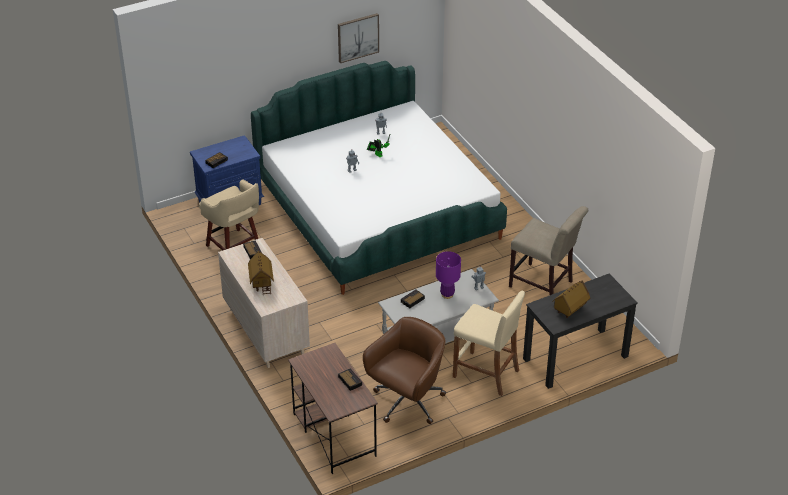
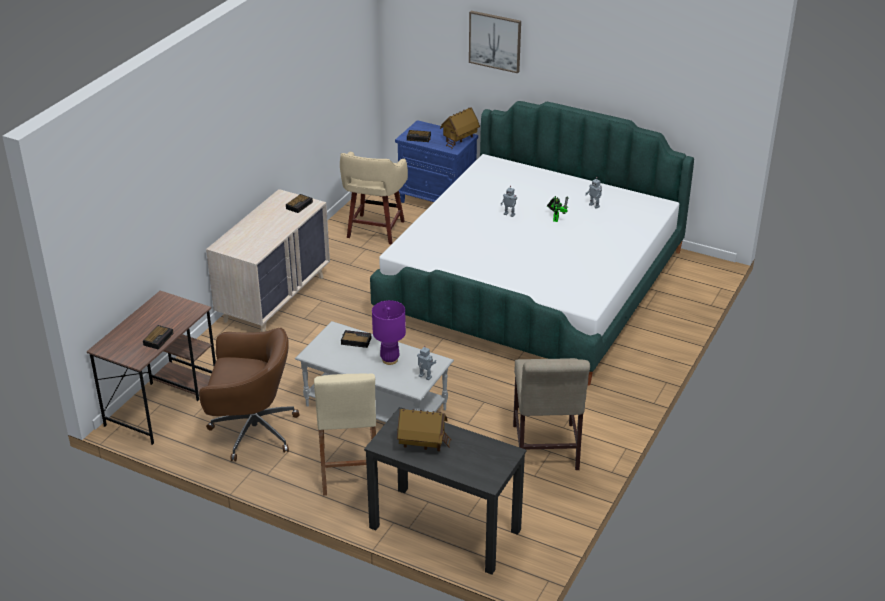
camera: 55 degrees right, 5 degrees down
toy house [248,251,274,294] -> toy house moved to [440,107,480,149]
picture [338,13,379,63] -> picture moved to [469,11,521,73]

